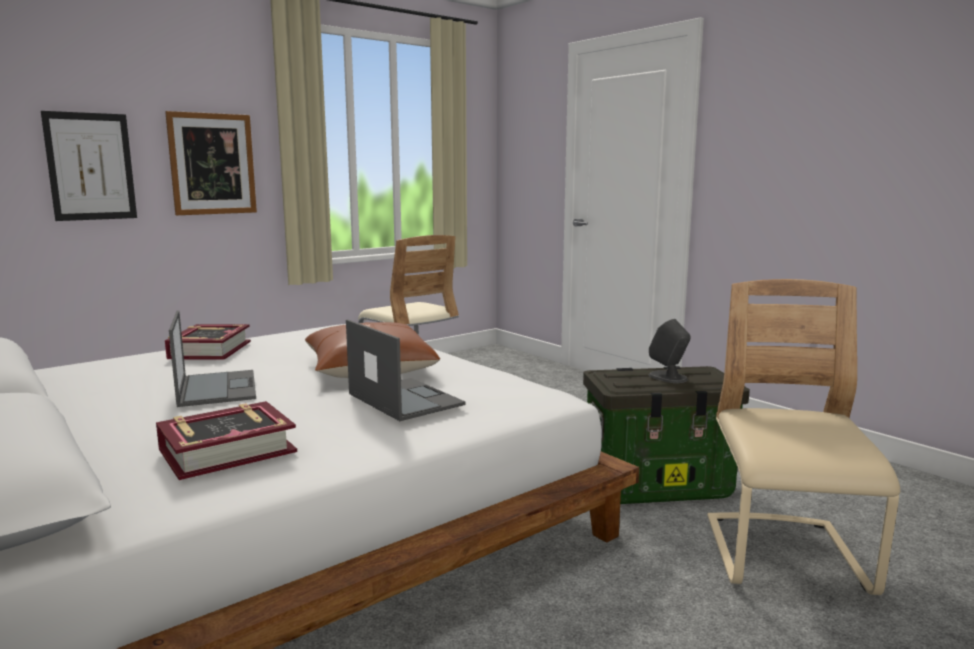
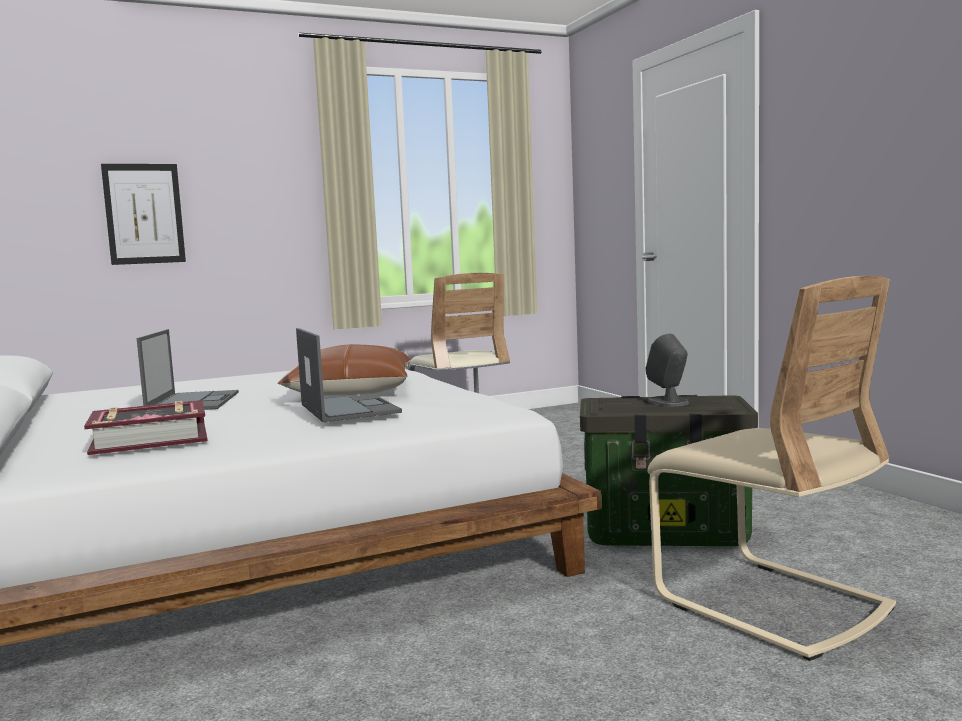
camera: 15 degrees right, 5 degrees down
picture [165,111,257,215] -> none
book [165,324,251,360] -> none
beige chair [707,279,900,595] -> beige chair turned 120 degrees clockwise [647,276,896,661]

